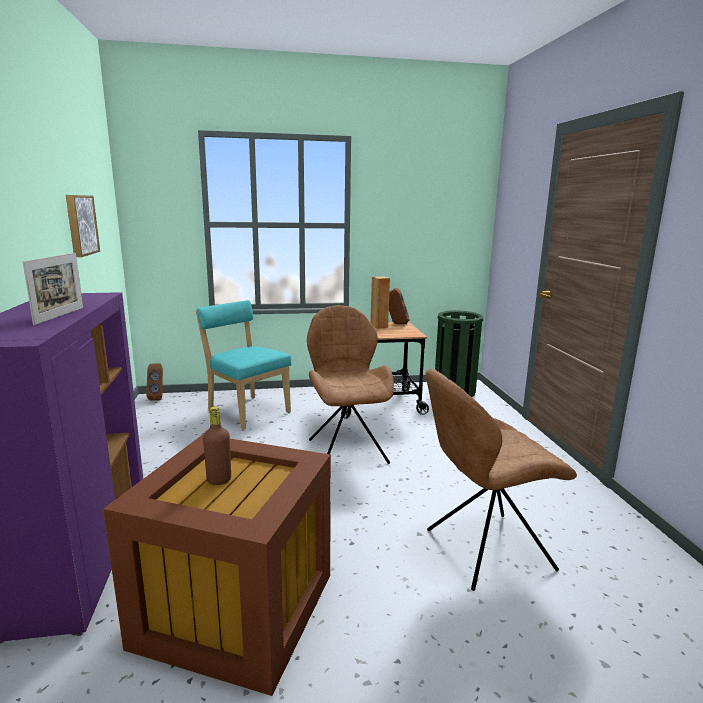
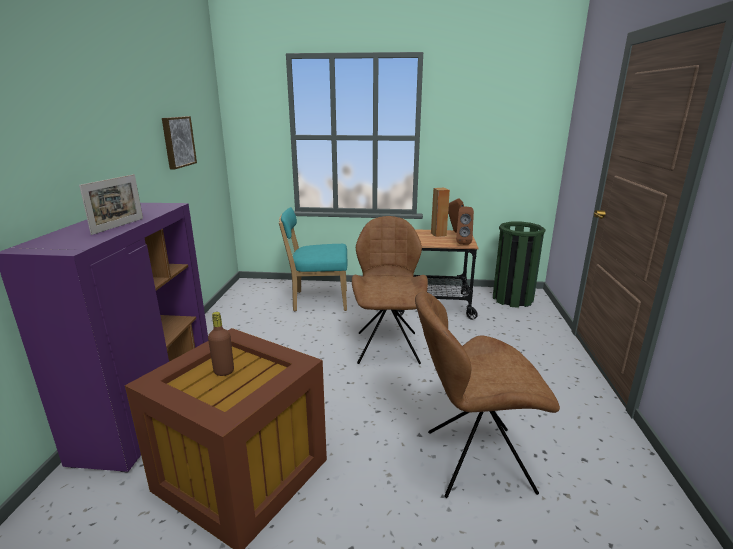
camera: 15 degrees right, 5 degrees up
brown speaker [146,363,163,401] -> brown speaker moved to [456,207,474,245]
turquoise chair [196,300,292,430] -> turquoise chair turned 60 degrees counterclockwise [279,207,347,311]

